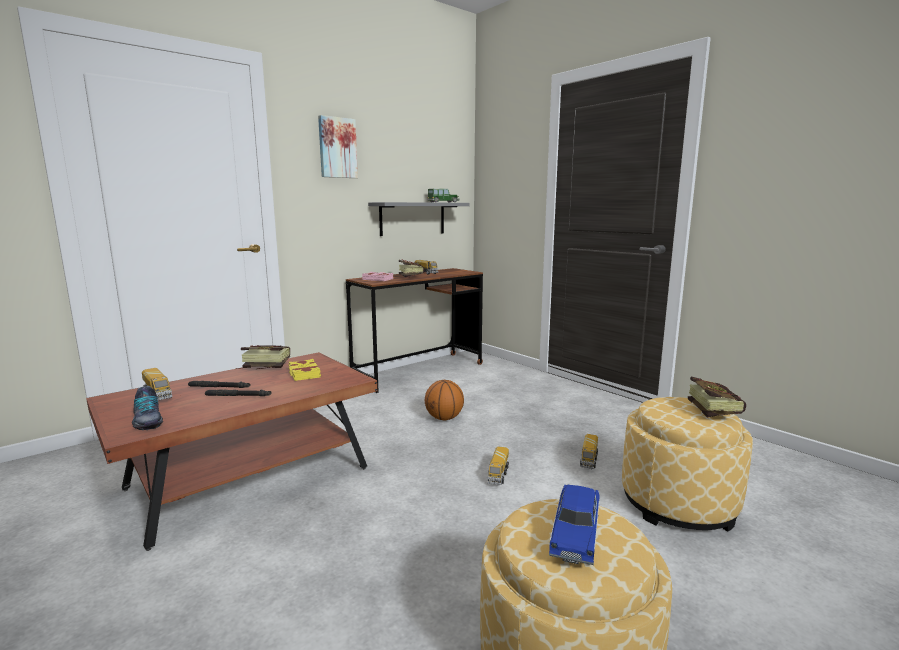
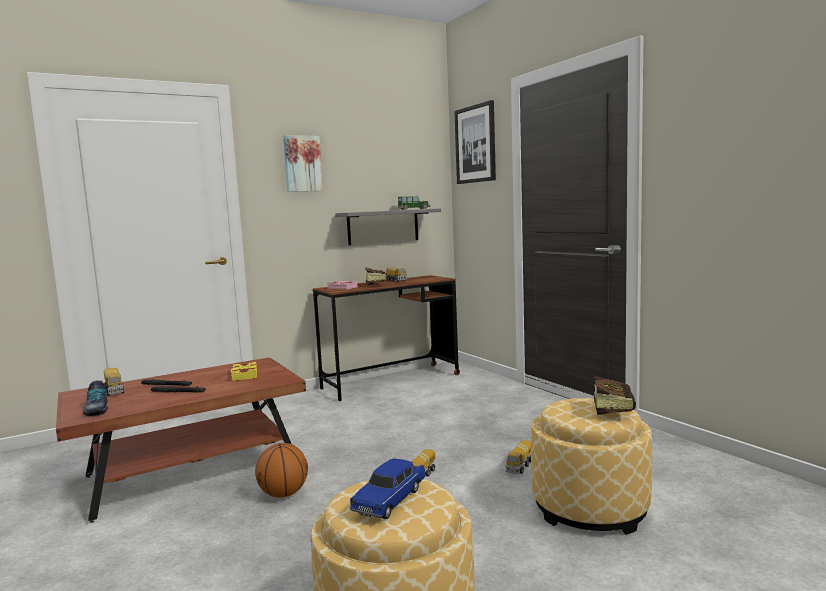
camera: 10 degrees right, 5 degrees down
book [235,345,290,369] -> none
basketball [425,380,464,420] -> basketball moved to [255,443,308,498]
none -> picture [454,100,496,184]

